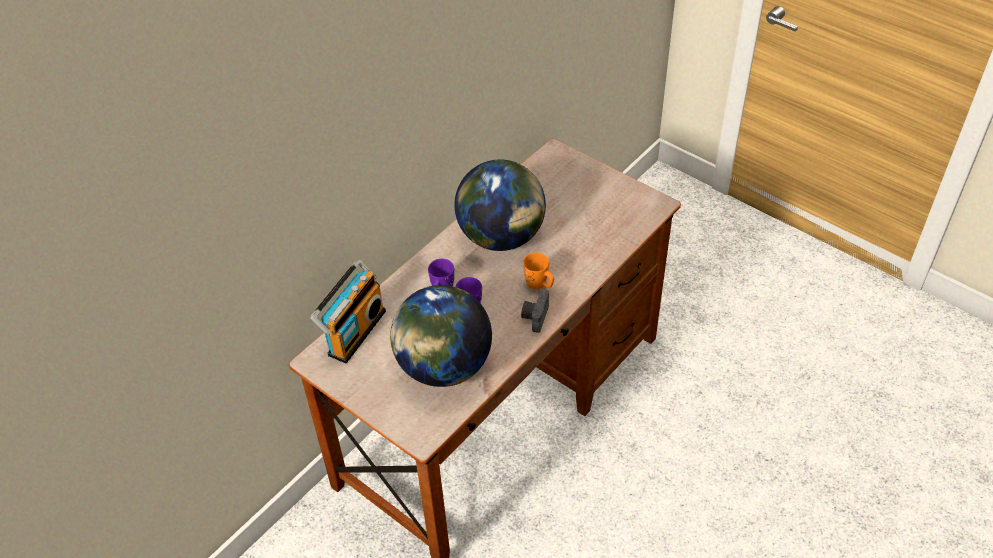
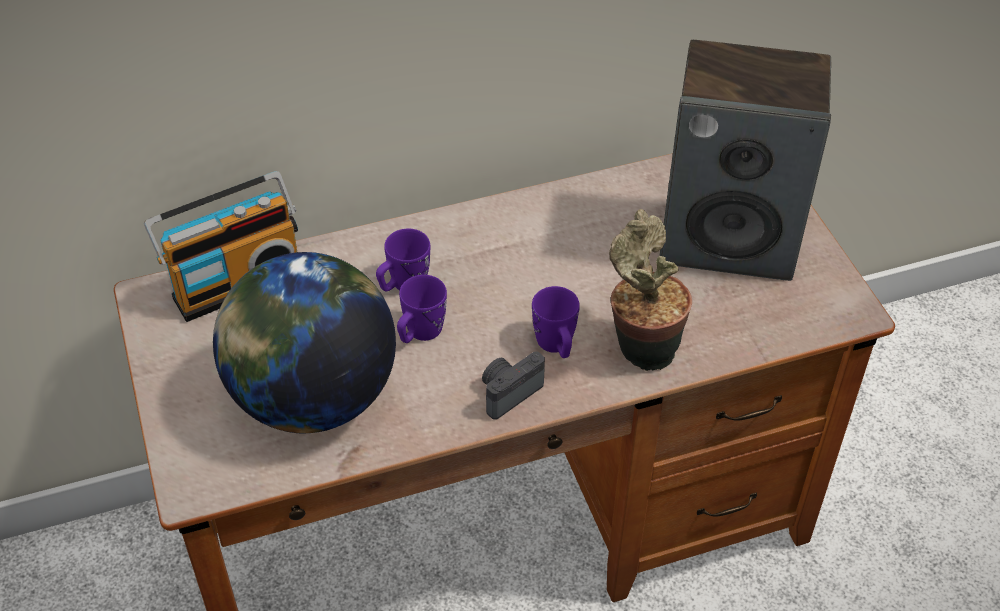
camera: 30 degrees right, 0 degrees up
globe [454,159,546,251] -> none
orange mug [523,253,554,289] -> purple mug [532,286,580,358]
none -> potted plant [609,209,692,371]
none -> speaker [660,40,831,281]

